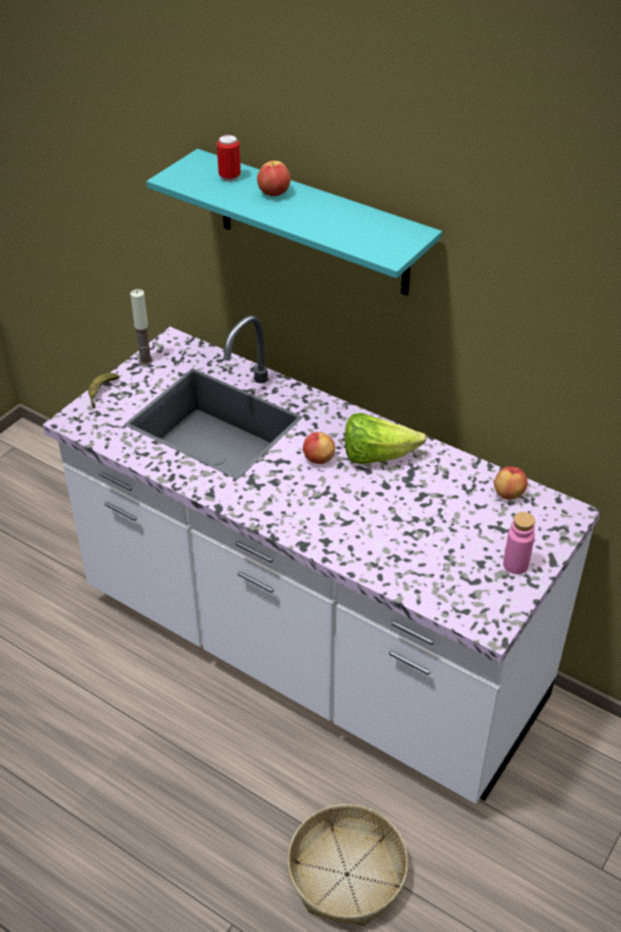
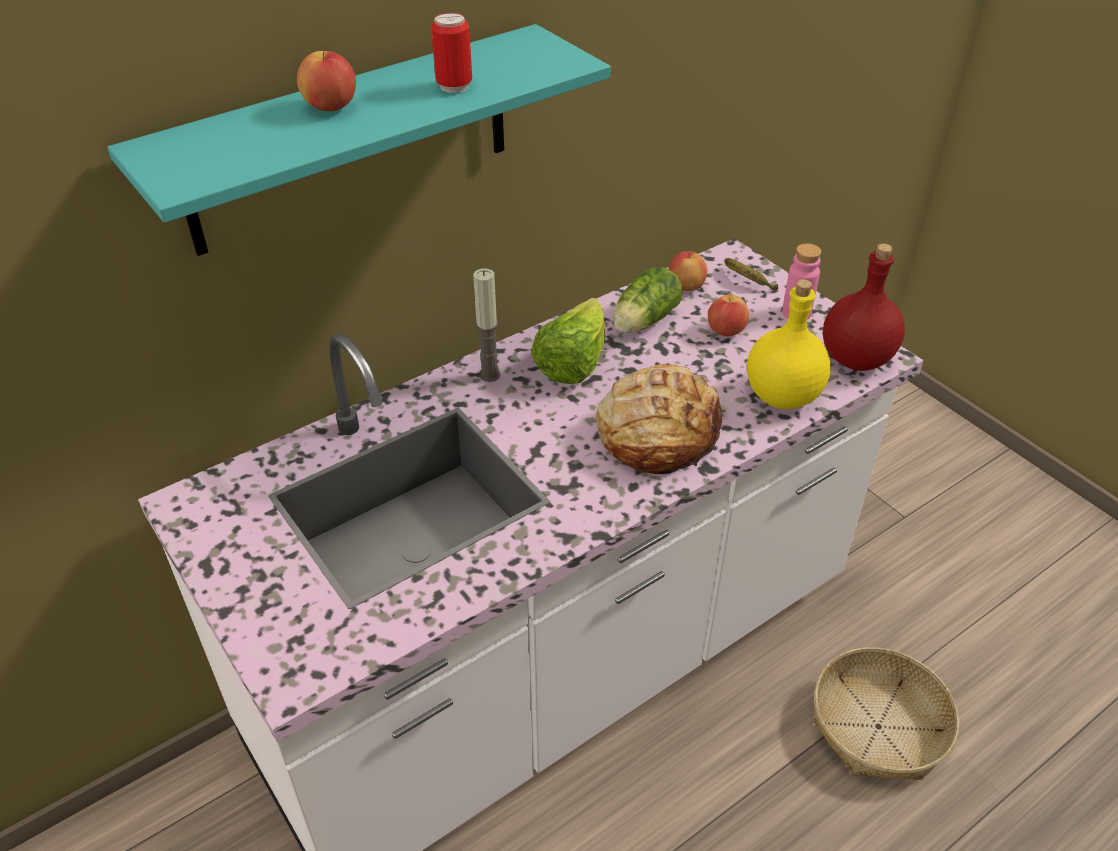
camera: 70 degrees left, 0 degrees up
banana [88,373,120,408] -> banana moved to [725,258,778,291]
candle [130,289,153,365] -> candle moved to [473,268,500,382]
can [217,135,241,182] -> can moved to [431,12,472,93]
apple [303,432,335,464] -> apple moved to [708,295,749,336]
none -> bread [595,364,728,474]
none -> lettuce [613,267,683,333]
none -> yellow bottle [747,279,831,409]
none -> red bottle [823,244,905,371]

